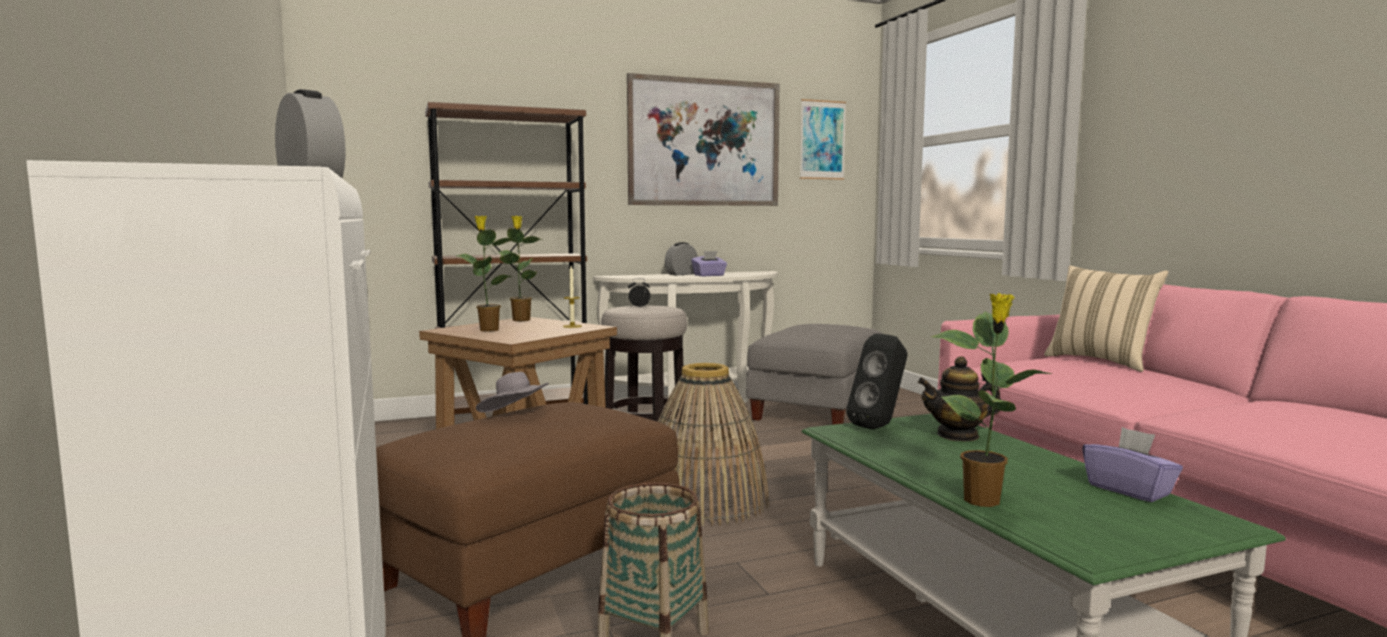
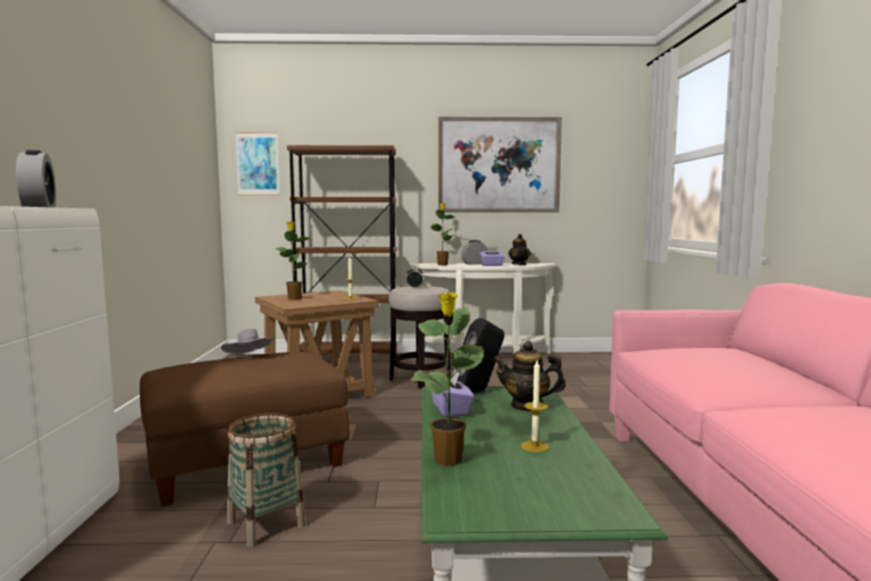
camera: 20 degrees right, 0 degrees up
potted plant [499,216,543,321] -> potted plant moved to [431,203,455,265]
basket [658,363,769,526] -> none
grey ottoman [746,324,883,425] -> none
picture [800,99,846,180] -> picture moved to [235,132,280,196]
beige pillow [1044,265,1168,372] -> none
purple tissue box [1082,427,1183,502] -> purple tissue box moved to [432,369,474,418]
none -> teapot [508,234,531,265]
none -> candle [521,360,549,453]

